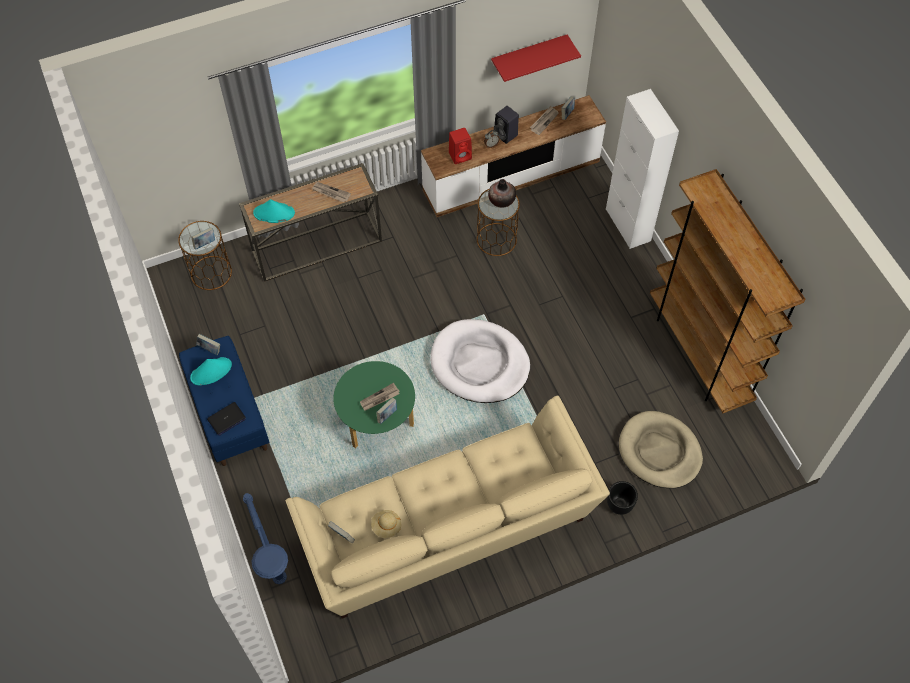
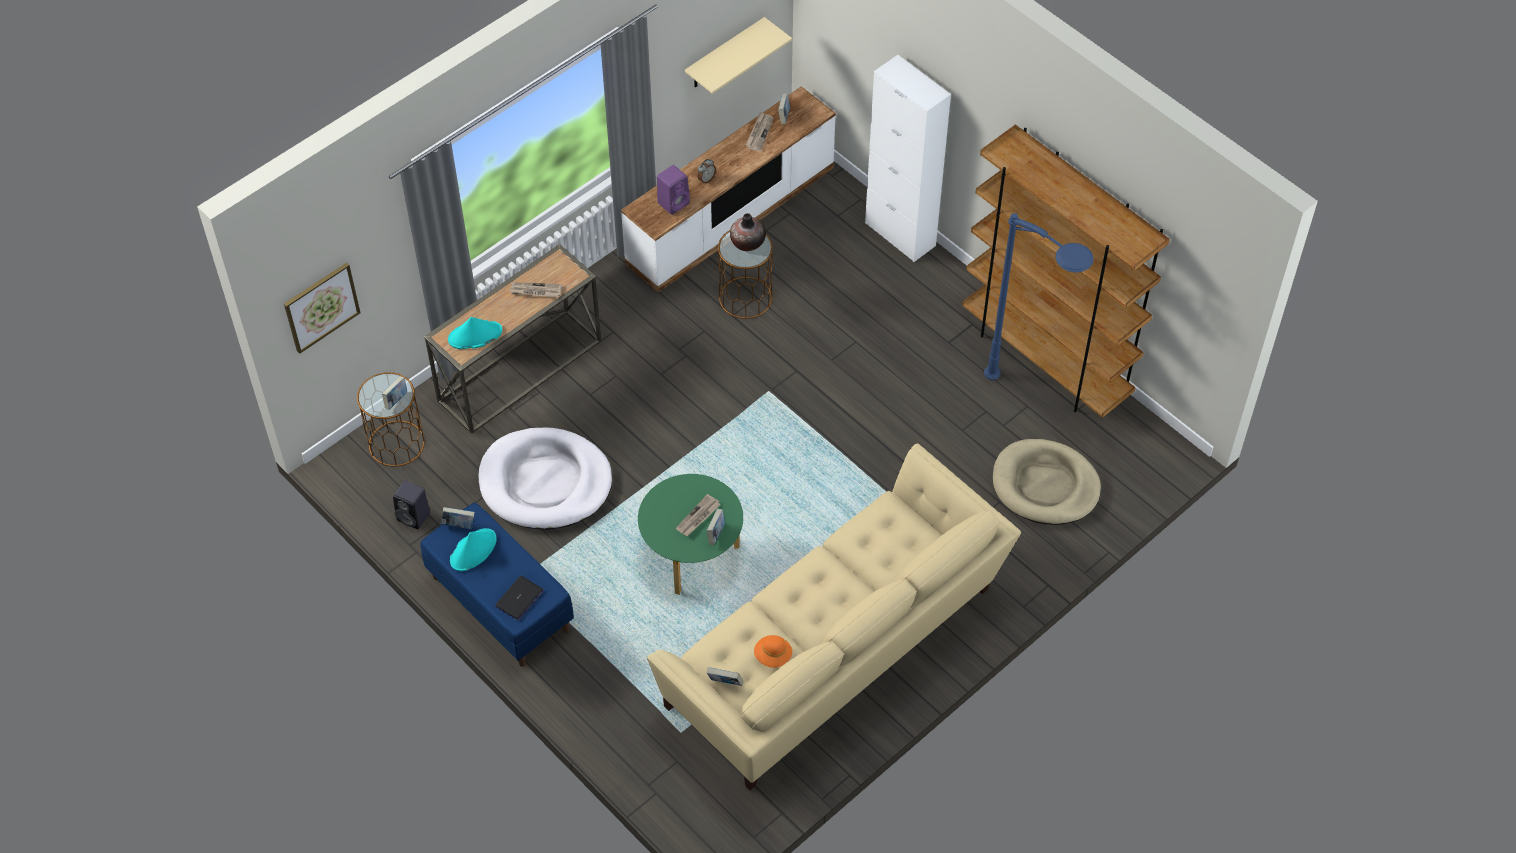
camera: 20 degrees left, 5 degrees down
blue floor lamp [243,493,288,584] -> blue floor lamp moved to [984,213,1094,380]
beige hat [371,510,401,538] -> orange hat [754,635,792,668]
white dog bed [430,319,530,403] -> white dog bed moved to [478,428,612,530]
red speaker [449,128,472,164] -> purple speaker [657,165,690,215]
red shelf [491,35,581,82] -> beige shelf [685,17,792,94]
black speaker [494,106,519,144] -> black speaker moved to [393,480,430,529]
black planter [607,481,638,515] -> none
none -> picture [284,263,360,354]

